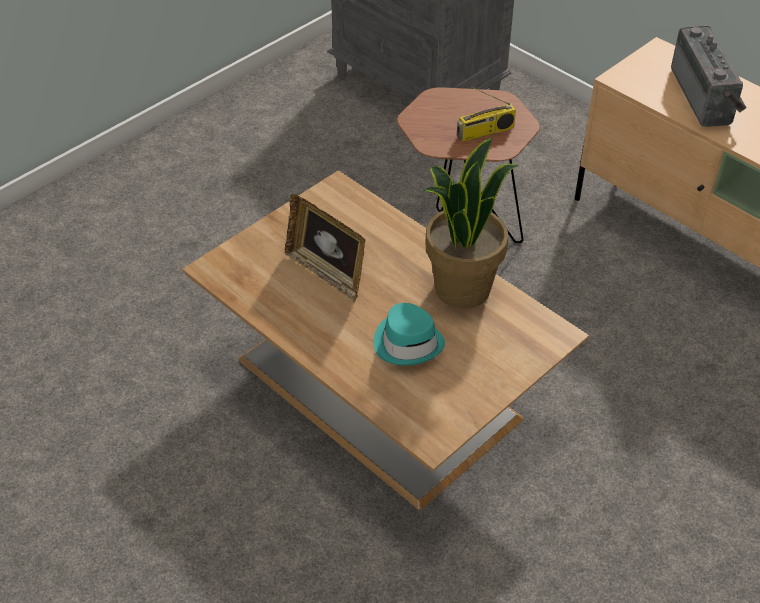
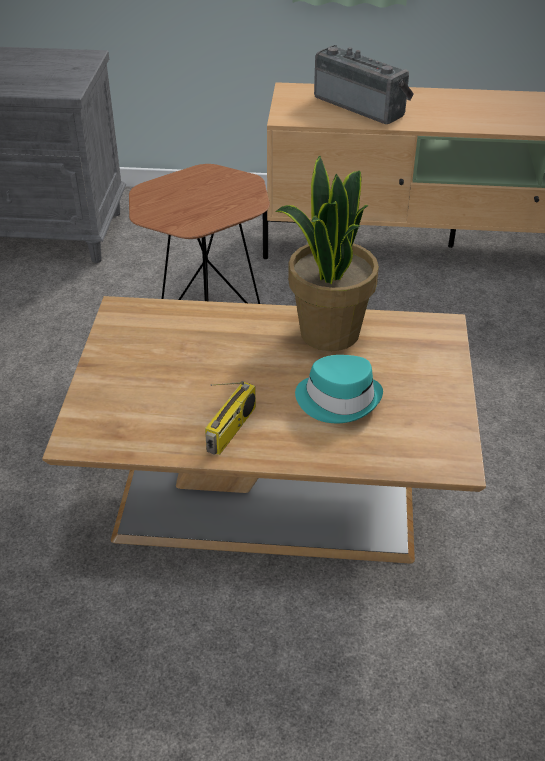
camera: 40 degrees left, 5 degrees down
picture frame [285,194,365,302] -> none
radio [457,86,516,142] -> radio moved to [205,381,256,455]

